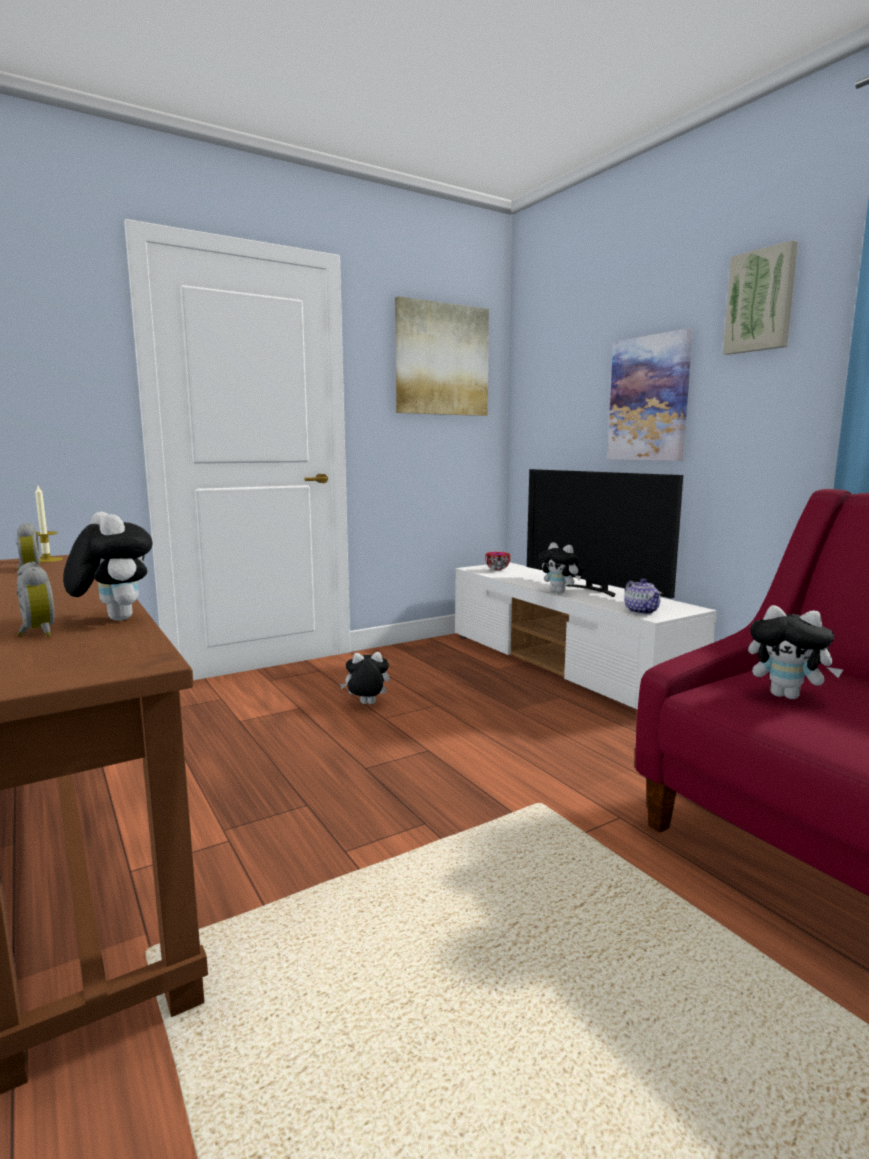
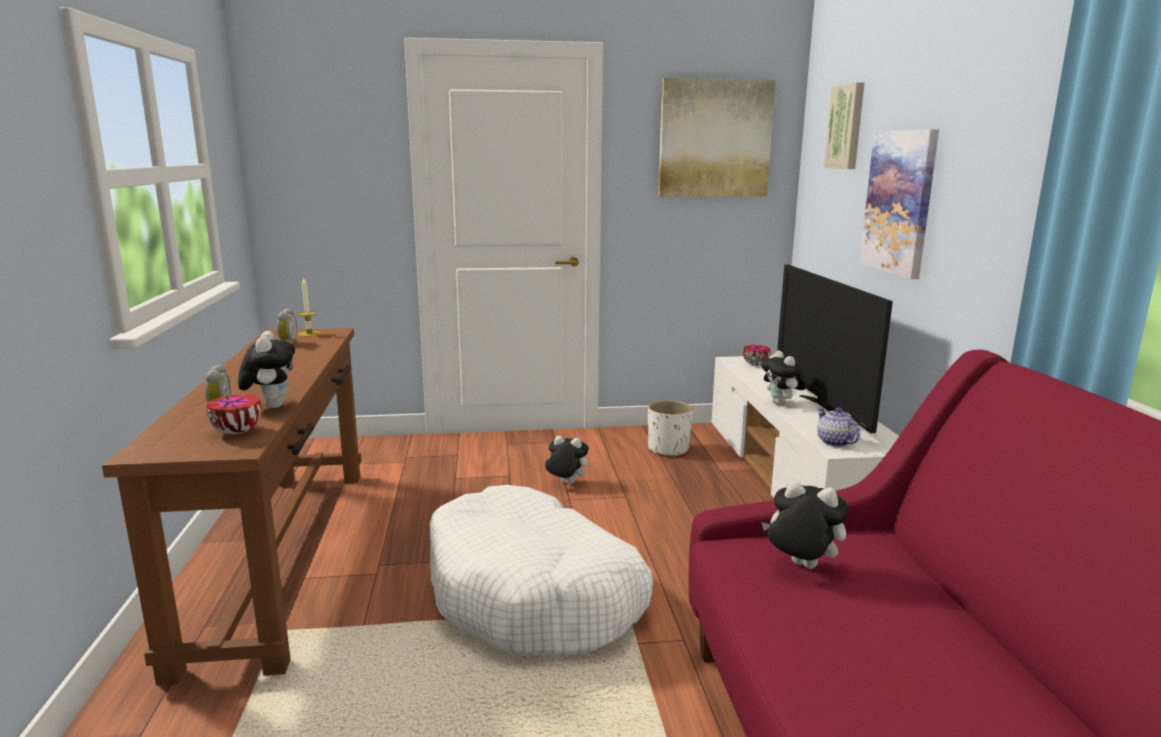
camera: 25 degrees right, 5 degrees up
teapot [624,578,662,614] -> teapot turned 150 degrees clockwise [817,408,860,447]
picture [723,240,798,355] -> picture moved to [824,82,864,169]
plush toy [748,605,844,699] -> plush toy turned 150 degrees clockwise [761,480,849,569]
none -> bowl [206,394,261,434]
none -> white dog bed [430,485,653,656]
none -> white planter [648,400,693,457]

